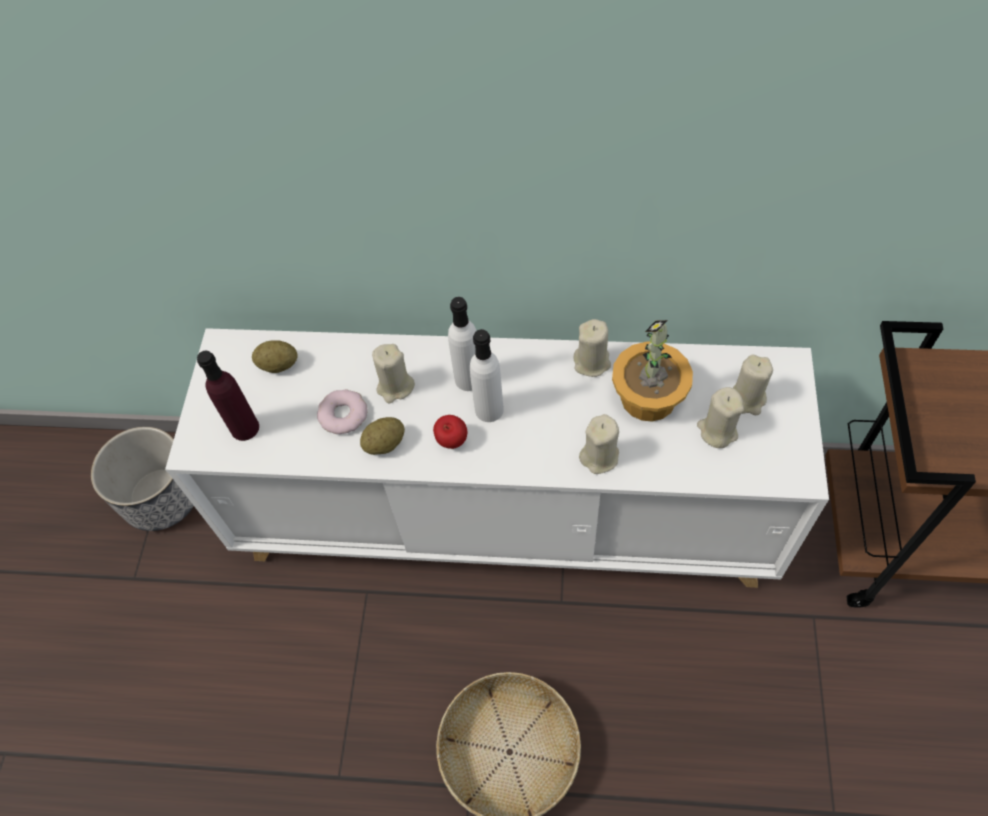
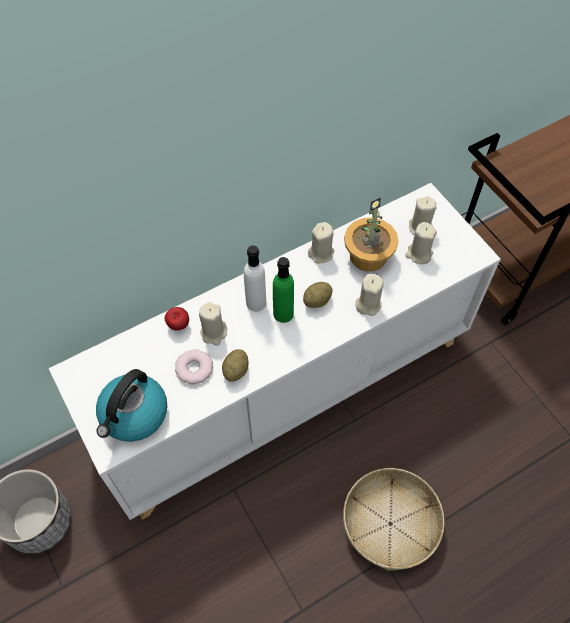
camera: 40 degrees left, 0 degrees up
purple bottle [197,351,259,441] -> kettle [96,369,167,442]
potato [252,340,297,373] -> potato moved to [303,282,332,308]
apple [433,415,467,449] -> apple moved to [165,307,189,331]
white bottle [470,329,504,422] -> green bottle [273,257,294,323]

